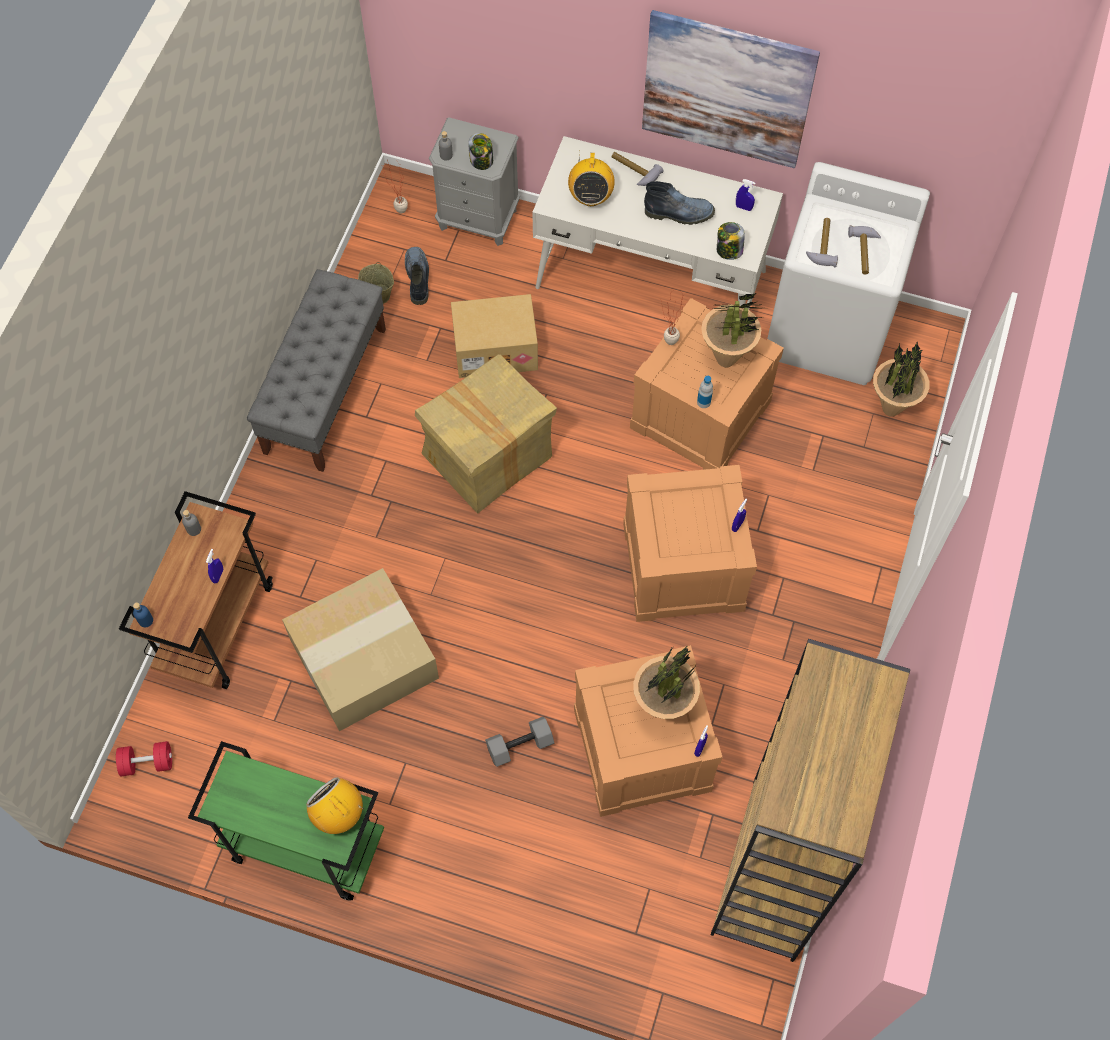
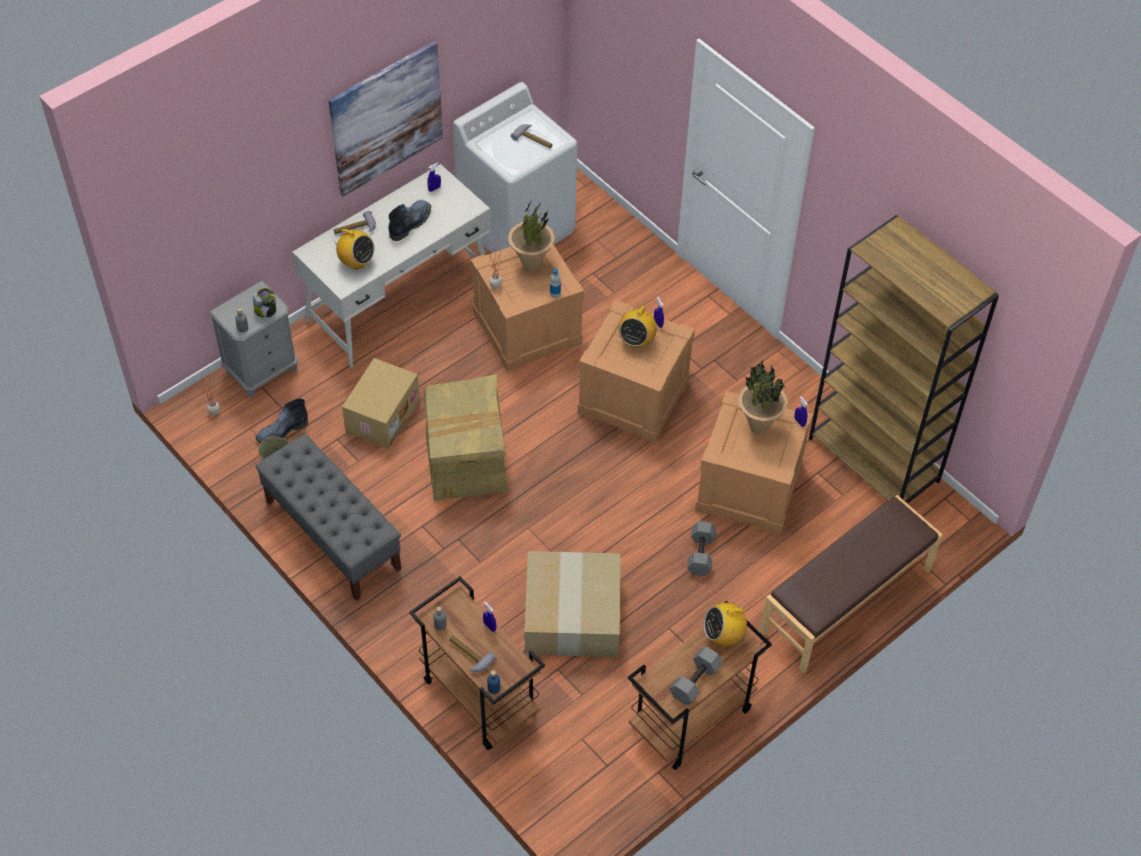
camera: 60 degrees left, 10 degrees down
red dumbbell [116,741,172,776] -> none
green cart [188,741,384,901] -> brown cart [628,601,772,770]
boot [405,247,429,305] -> boot turned 60 degrees counterclockwise [256,399,308,444]
jar [717,222,745,260] -> none
hammer [806,218,838,267] -> hammer moved to [449,636,497,672]
potted plant [873,341,929,417] -> none
none -> radio [619,303,657,348]
none -> grey dumbbell [669,647,723,705]
none -> brown bench [759,495,943,674]

